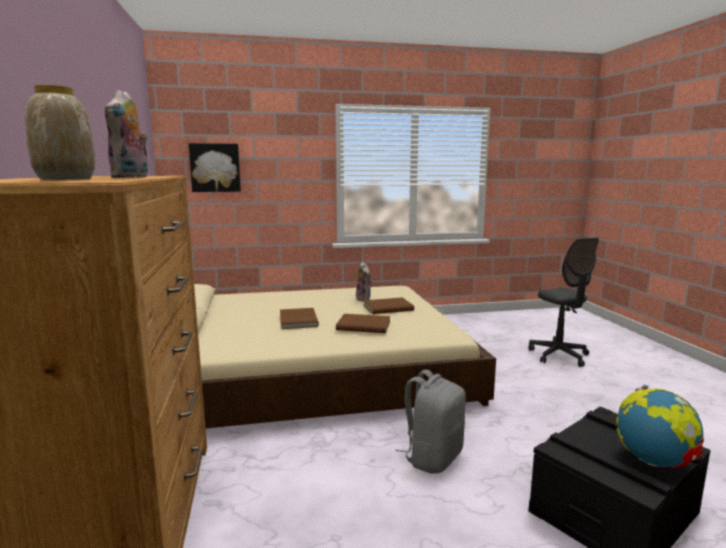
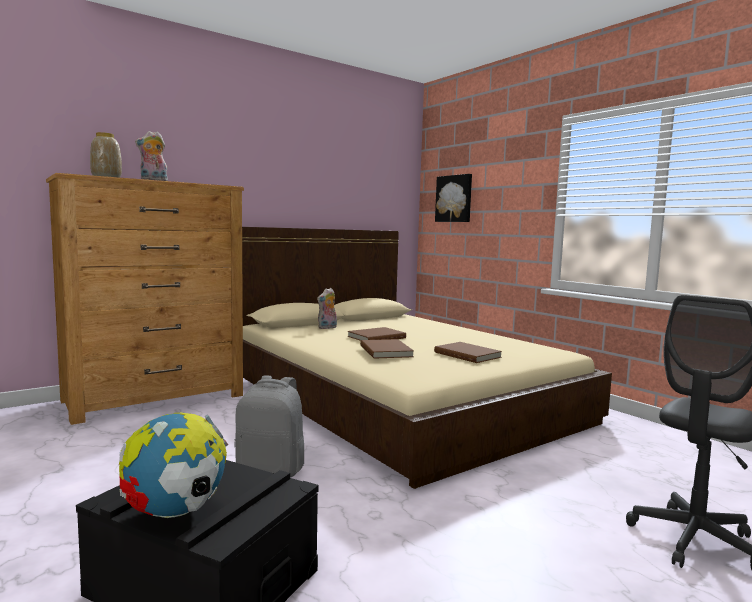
camera: 65 degrees right, 5 degrees down
plush toy [356,262,372,301] -> plush toy moved to [317,288,337,329]

